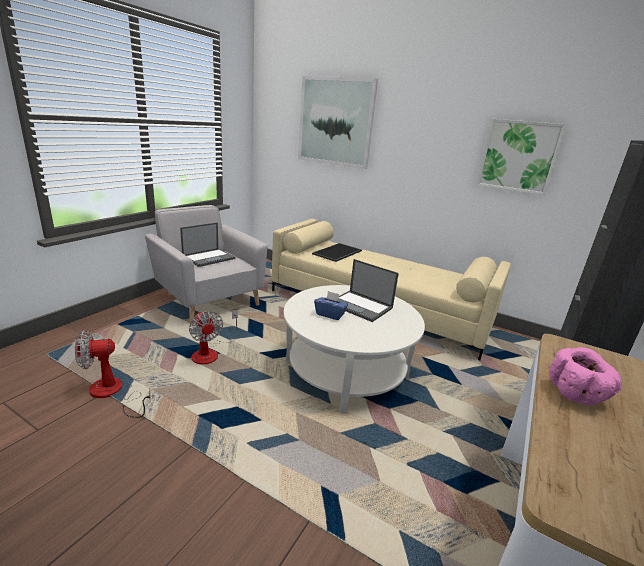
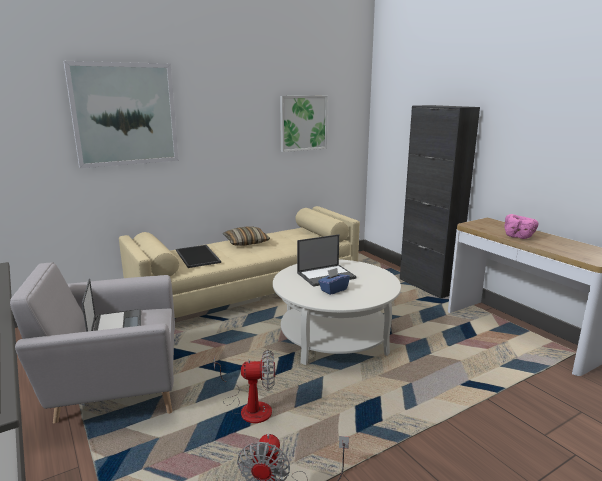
camera: 60 degrees left, 5 degrees down
none -> pillow [223,227,270,246]

